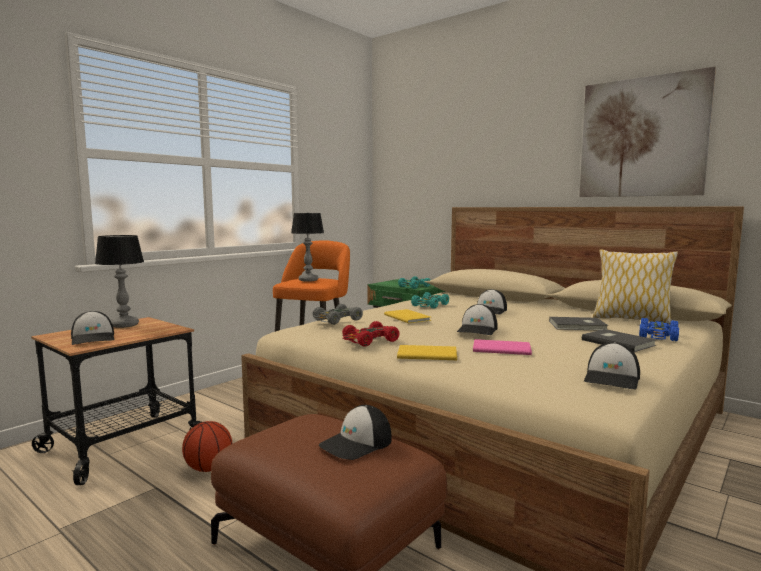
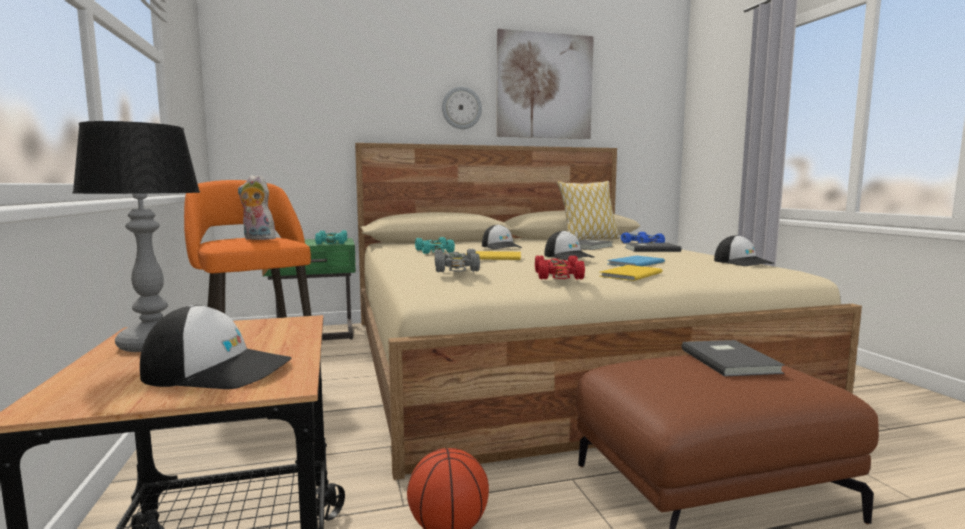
camera: 55 degrees left, 0 degrees up
table lamp [291,213,324,282] -> plush toy [238,175,276,240]
cap [319,405,392,460] -> grey book [682,340,785,376]
pink book [473,339,532,355] -> blue book [607,256,665,266]
none -> wall clock [442,87,482,129]

